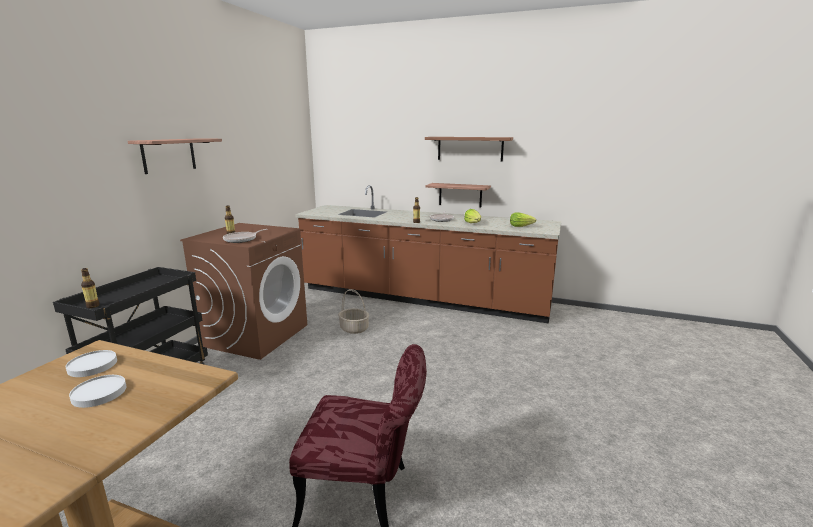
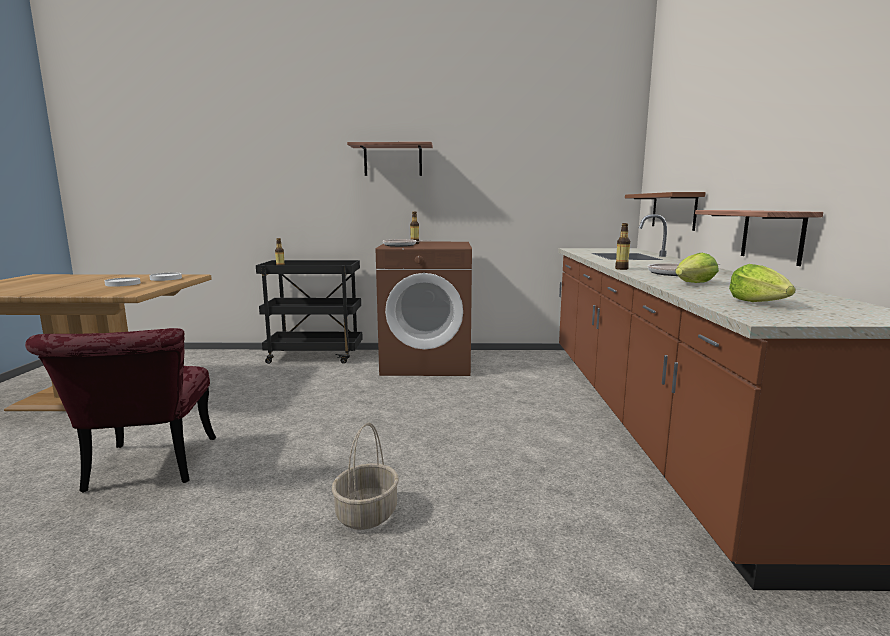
camera: 70 degrees right, 5 degrees down
basket [338,289,369,334] -> basket moved to [332,423,399,530]
brown shelf [425,137,513,162] -> brown shelf moved to [625,192,706,231]

